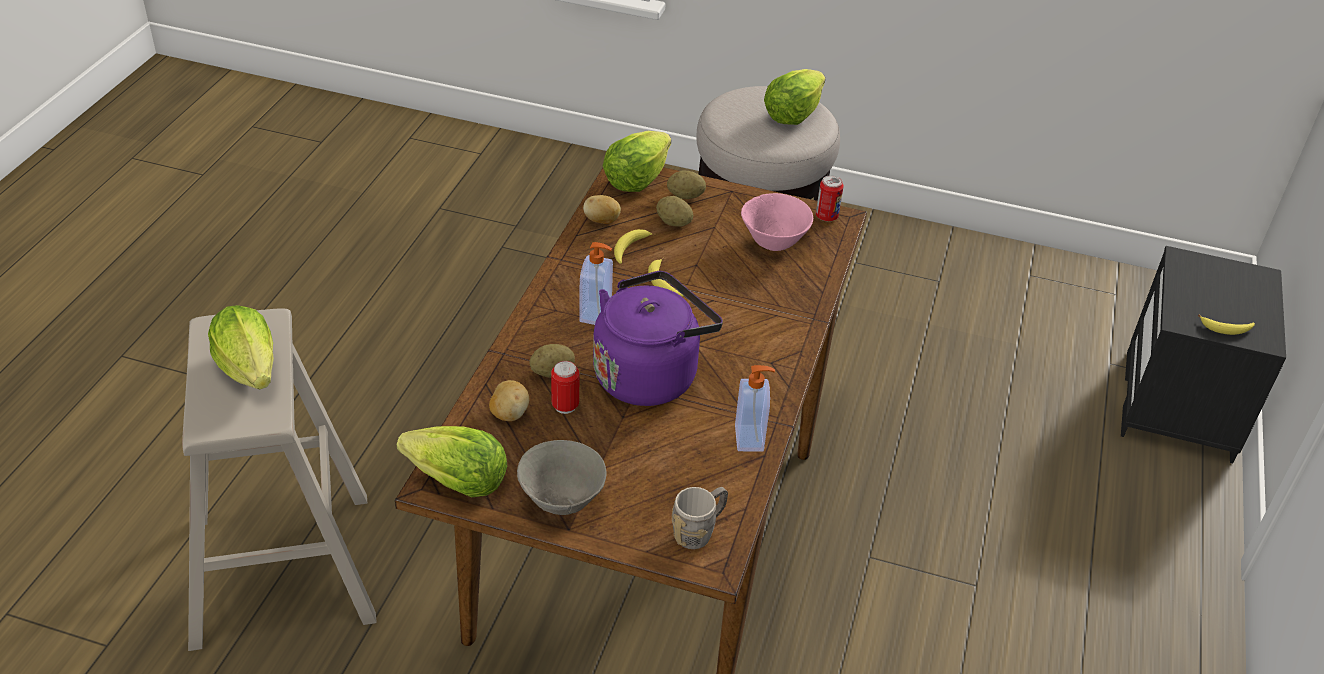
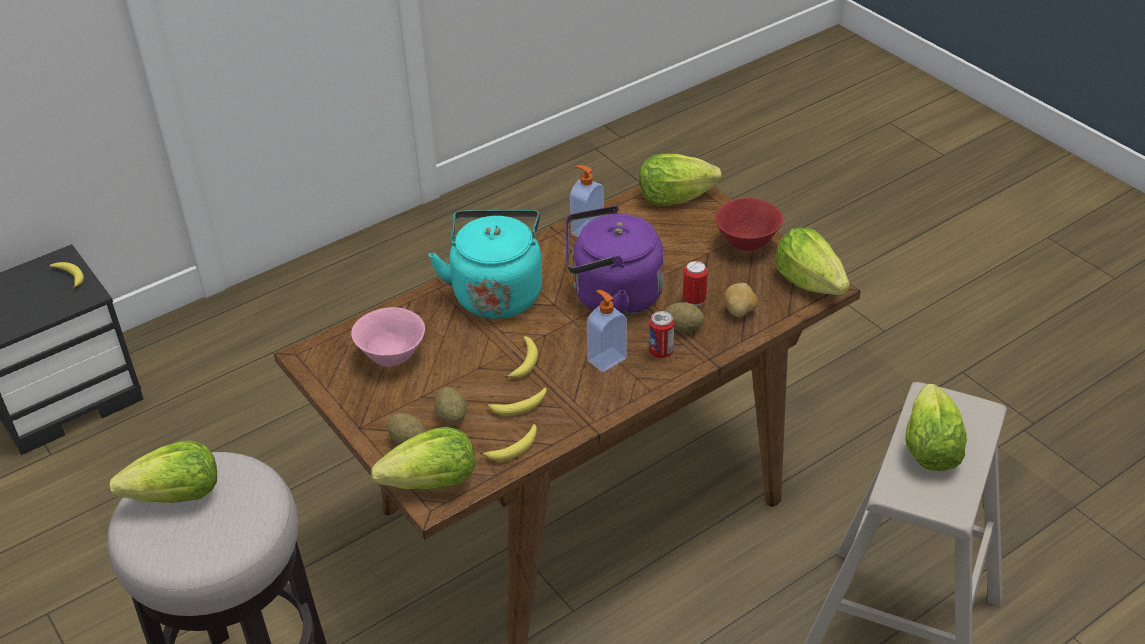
camera: 140 degrees left, 0 degrees up
grey bowl [517,440,607,515] -> red bowl [716,198,783,251]
potato [583,195,621,224] -> banana [480,424,537,462]
grey mug [672,487,728,549] -> lettuce [639,154,722,206]
can [816,175,844,221] -> can moved to [649,311,674,358]
none -> turquoise kettle [429,210,542,319]

